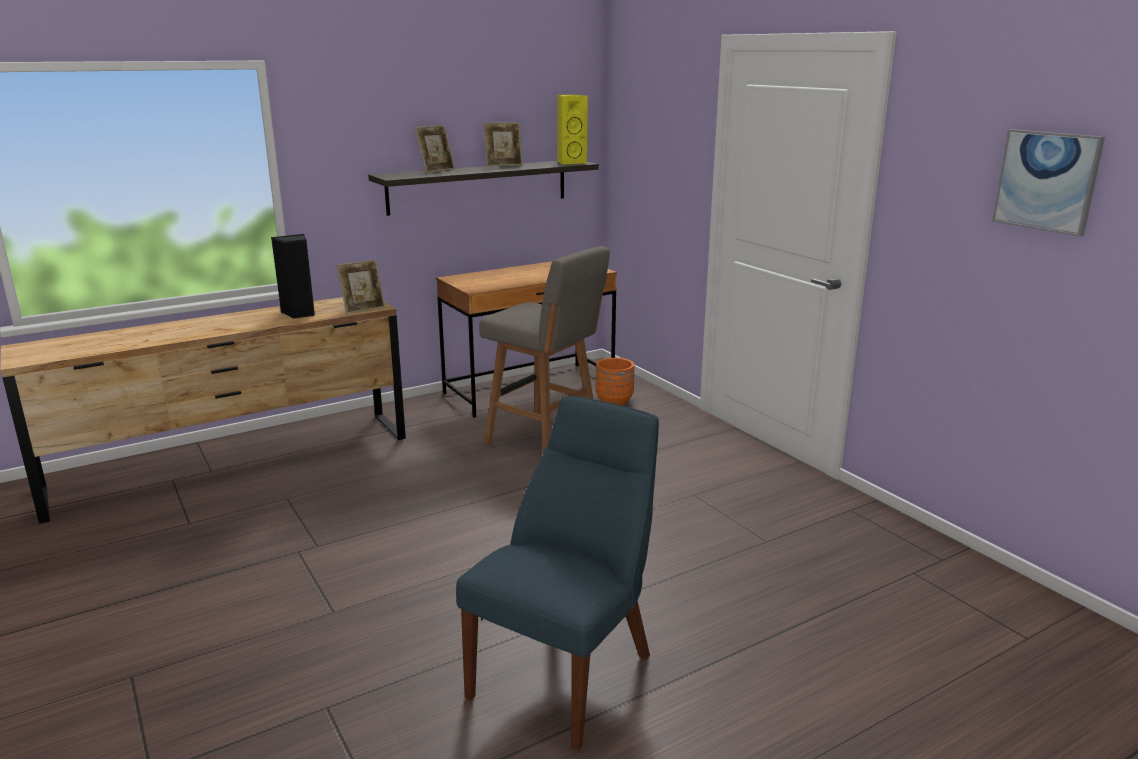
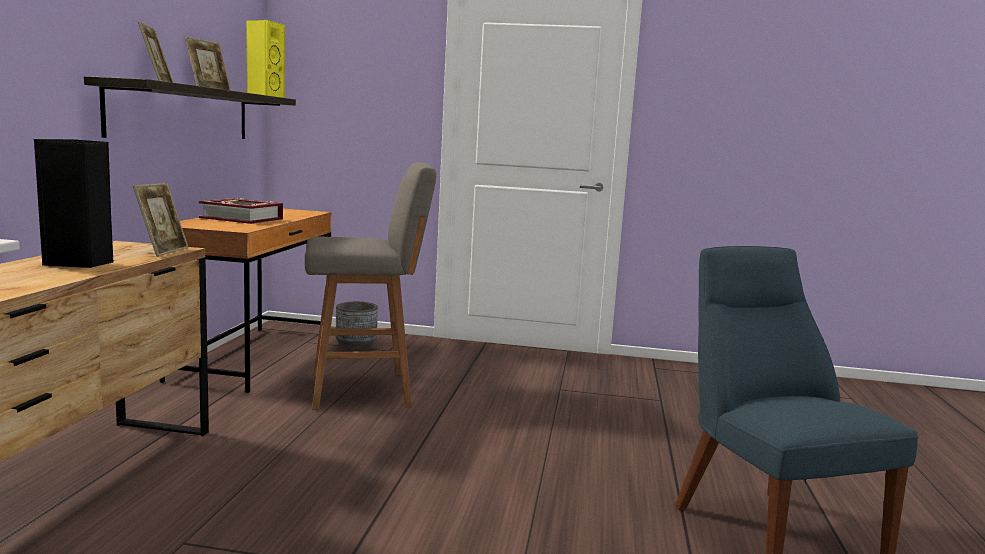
camera: 50 degrees left, 10 degrees down
orange planter [596,358,634,405] -> grey planter [336,301,378,352]
picture [992,129,1105,237] -> none
none -> book [199,198,283,224]

